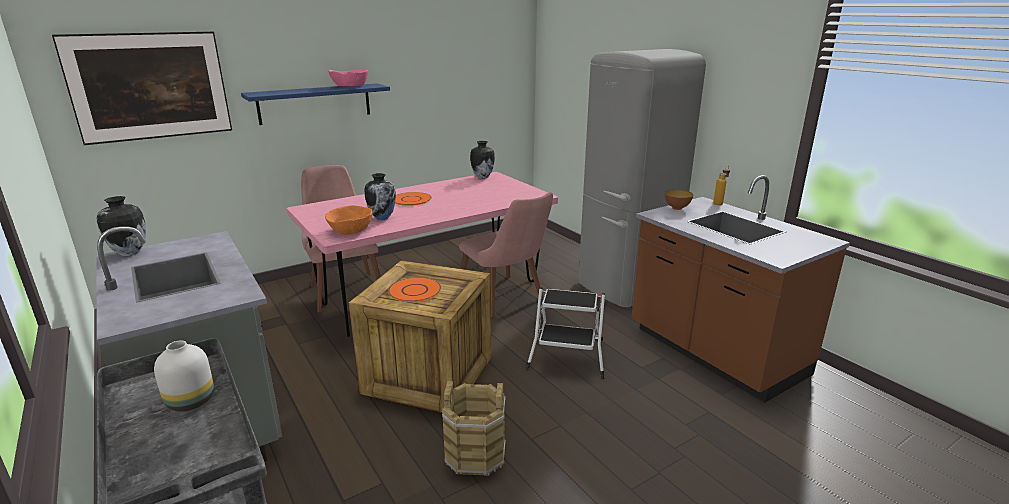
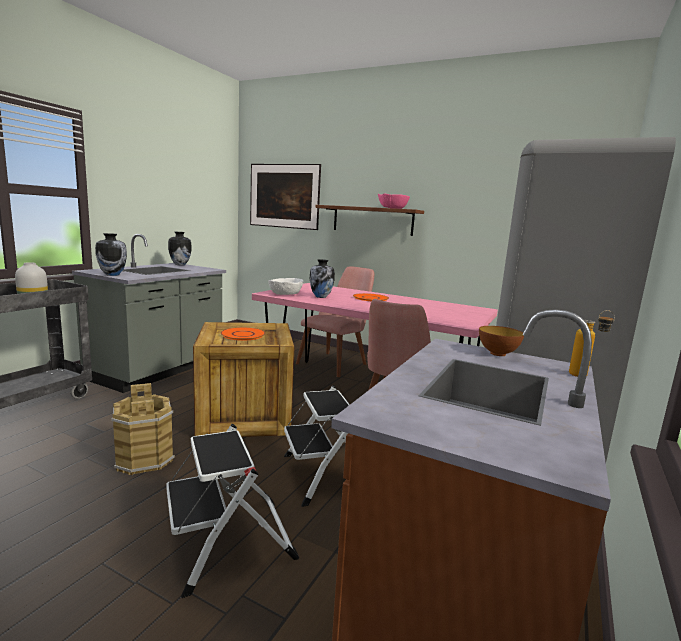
camera: 60 degrees right, 10 degrees down
blue shelf [241,83,390,125] -> brown shelf [315,205,424,236]
orange bowl [325,205,373,235] -> white bowl [268,278,304,295]
vase [470,141,495,179] -> vase moved to [95,233,127,276]
none -> step ladder [166,424,299,598]

